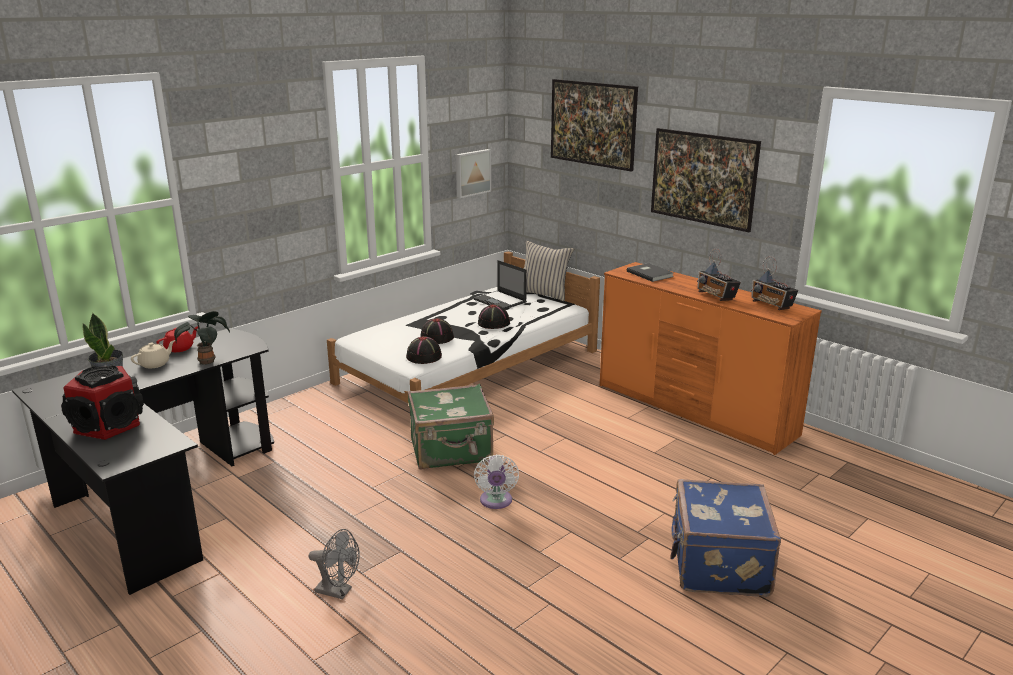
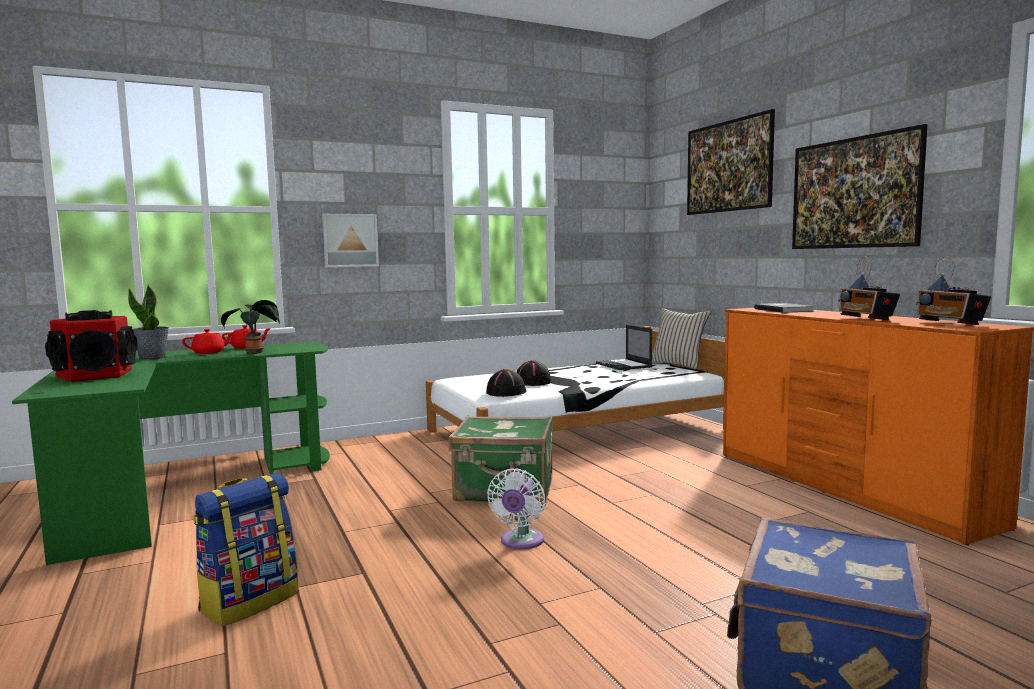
camera: 20 degrees right, 15 degrees down
black desk [12,328,274,595] -> green desk [12,342,330,565]
beige teapot [131,340,175,368] -> red teapot [182,329,235,354]
grey fan [308,529,360,599] -> backpack [193,473,298,626]
picture [456,149,491,198] -> picture moved to [322,214,379,267]
black hat [478,305,510,329] -> none

